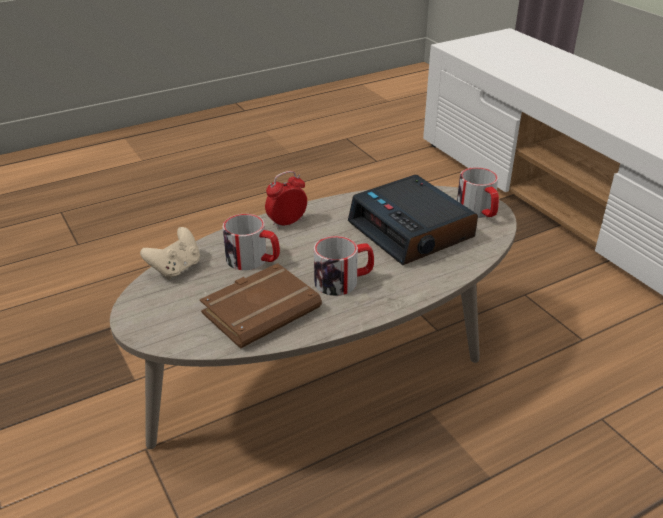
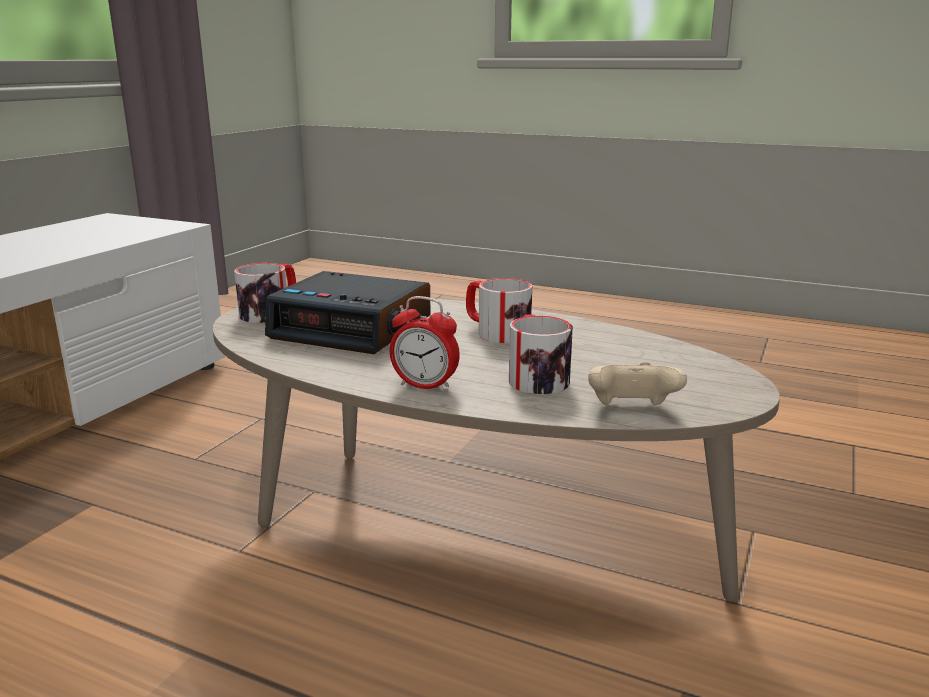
camera: 125 degrees left, 15 degrees down
brown book [200,263,322,349] -> none
alarm clock [348,175,478,265] -> alarm clock turned 90 degrees clockwise [265,271,430,354]

